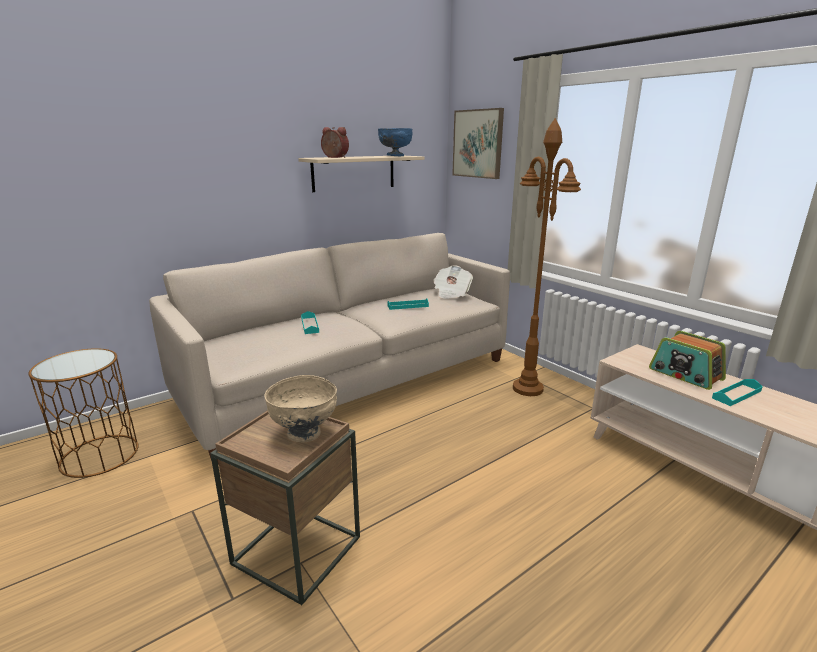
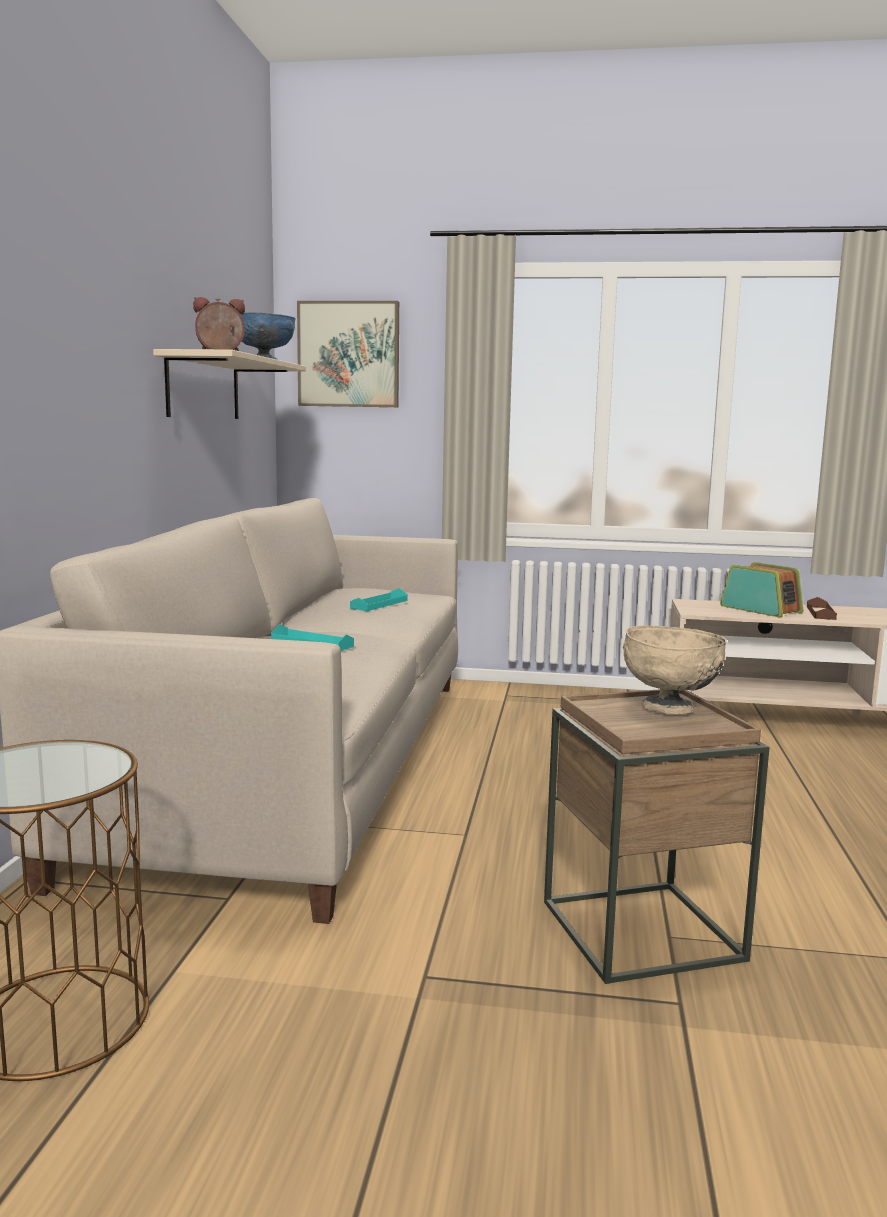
camera: 45 degrees left, 10 degrees down
newspaper [433,265,473,299] -> none
brown floor lamp [513,118,581,396] -> none
radio [649,331,726,390] -> radio turned 135 degrees counterclockwise [720,562,803,617]
turquoise tray [712,379,763,406] -> brown tray [807,597,837,620]

